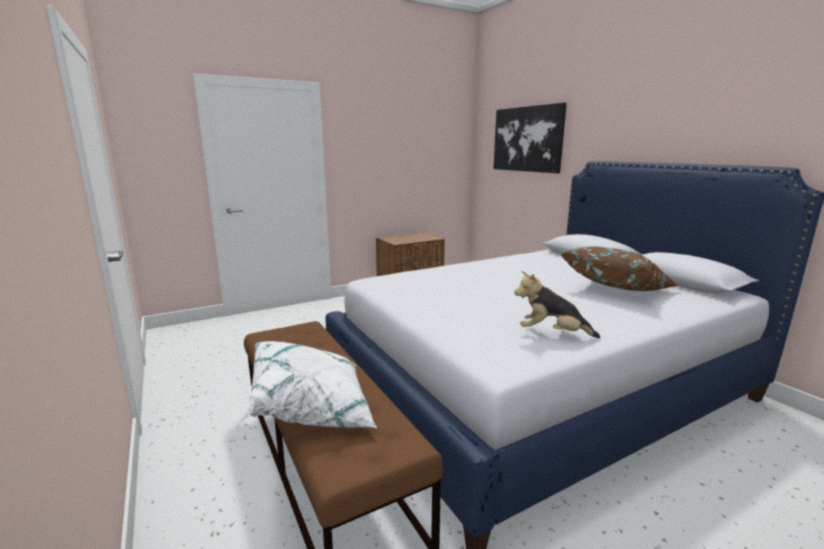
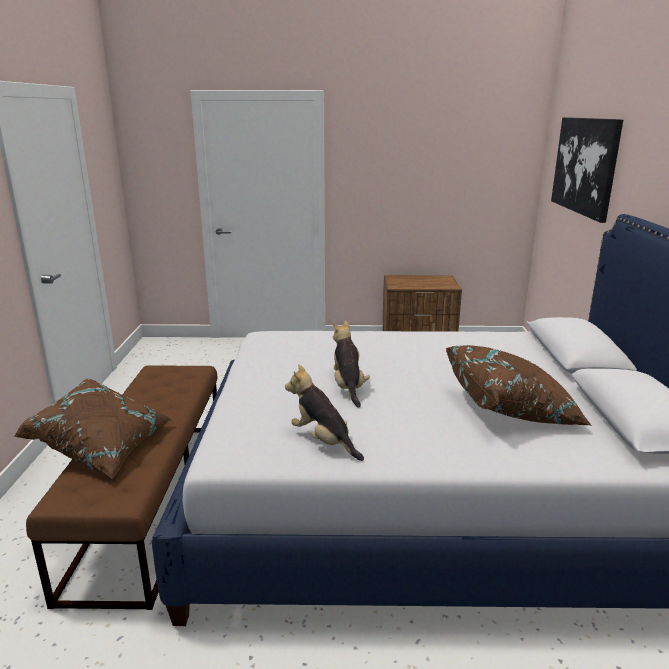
camera: 30 degrees right, 5 degrees up
white pillow [248,341,377,428] -> brown pillow [13,379,172,479]
none -> plush toy [333,320,370,407]

